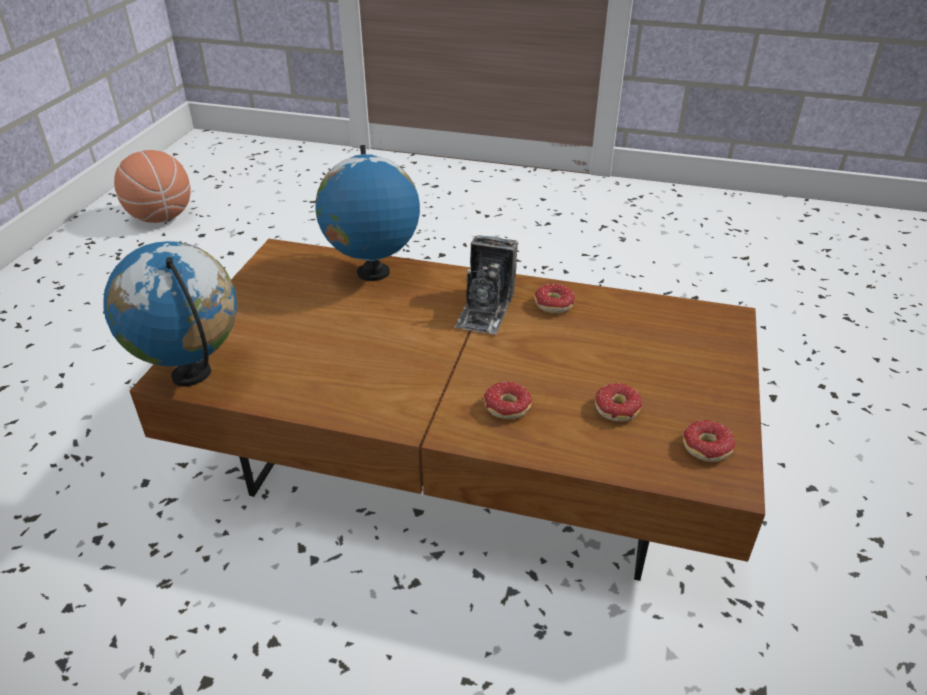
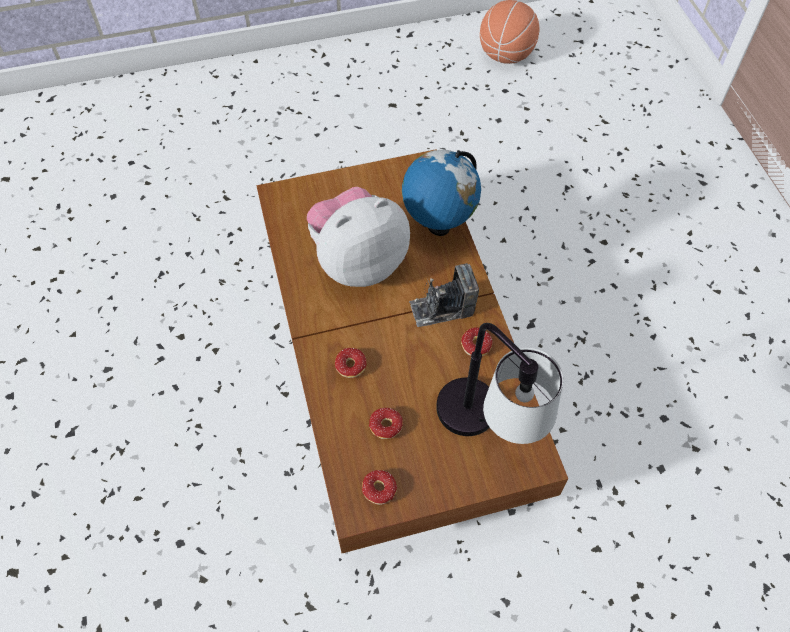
camera: 60 degrees right, 20 degrees up
globe [103,241,237,387] -> none
none -> plush toy [307,187,410,287]
none -> table lamp [436,323,563,444]

